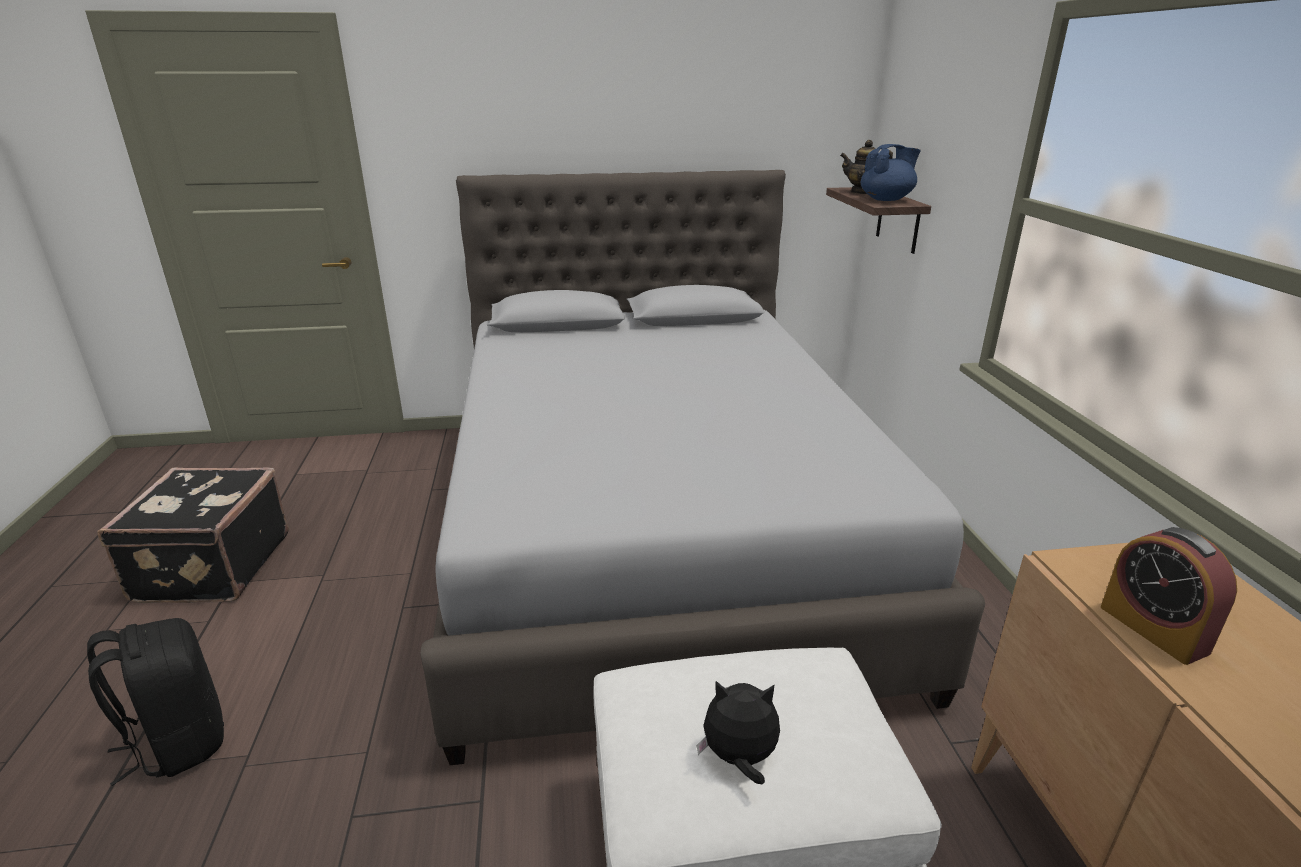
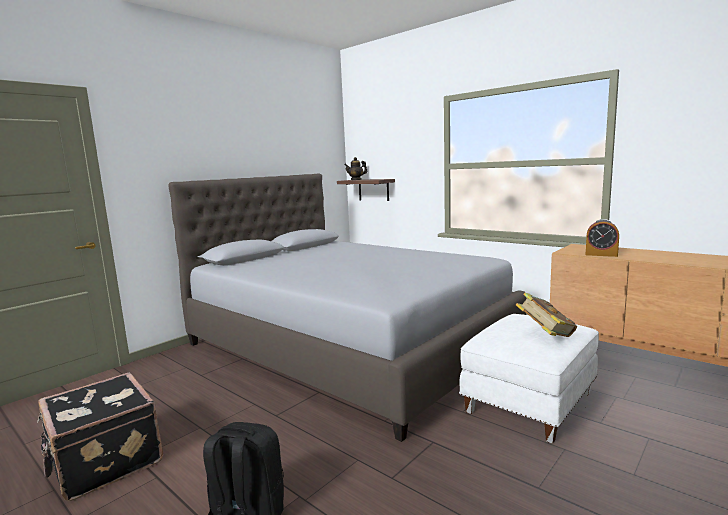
camera: 40 degrees left, 15 degrees down
plush toy [696,681,780,784] -> book [516,293,577,337]
blue teapot [861,144,921,201] -> none

